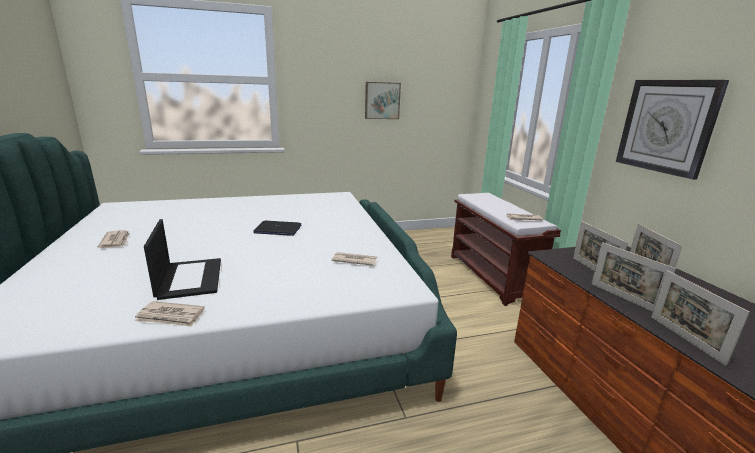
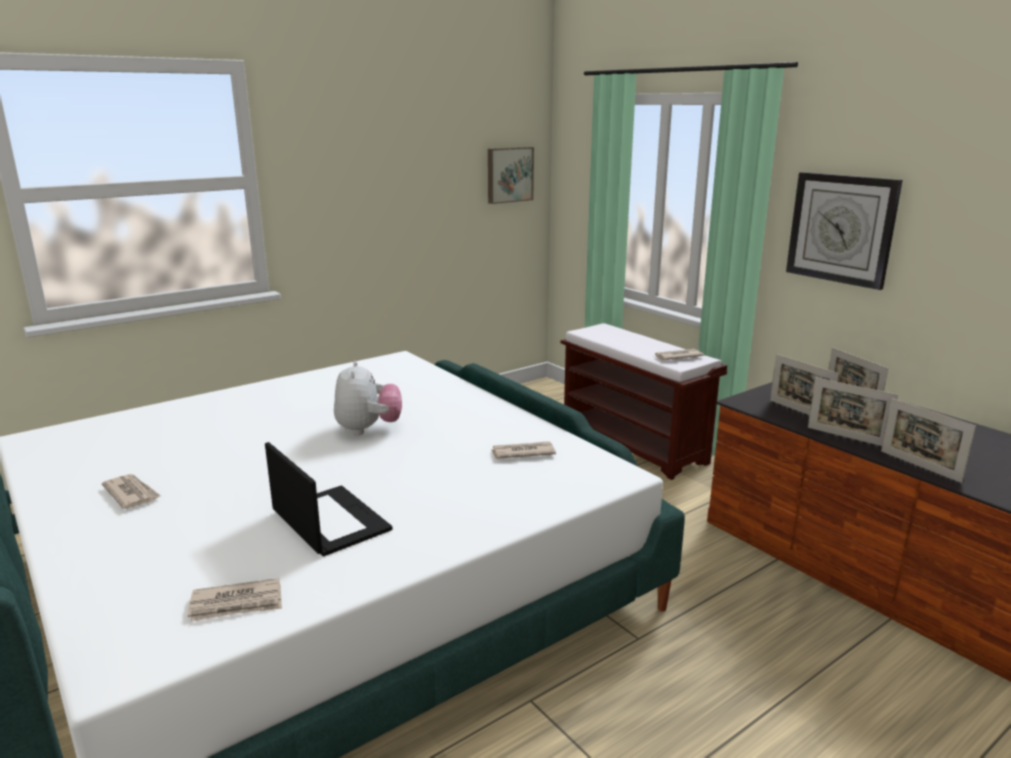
camera: 20 degrees left, 0 degrees up
newspaper [135,301,205,327] -> newspaper moved to [188,578,282,622]
laptop [253,221,301,236] -> plush toy [334,361,402,435]
picture [365,82,401,119] -> picture moved to [488,147,534,204]

